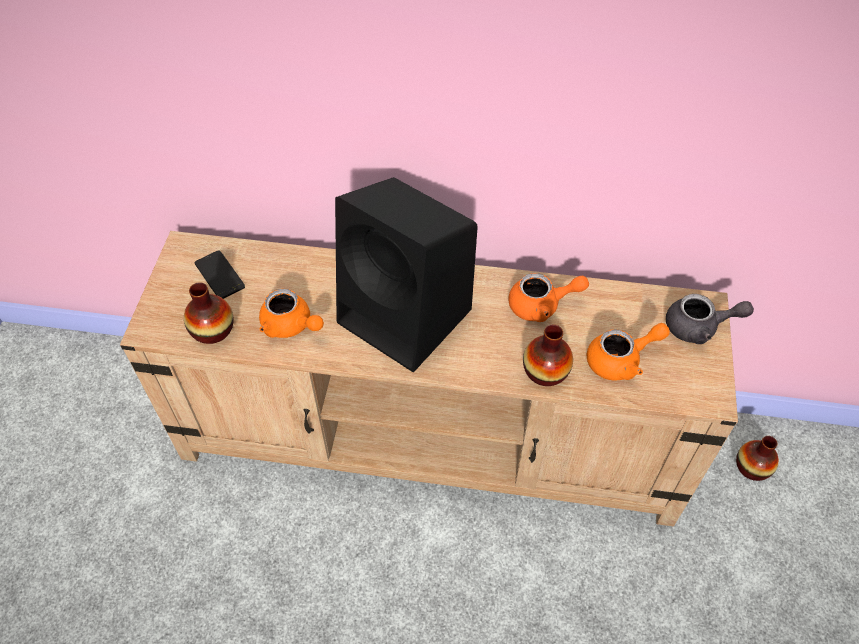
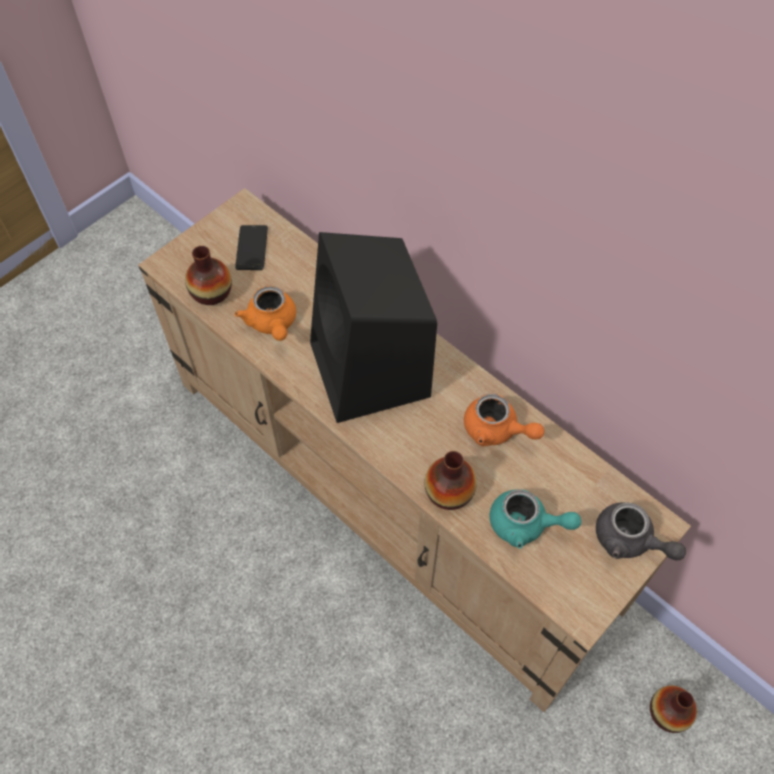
camera: 35 degrees right, 5 degrees up
orange teapot [587,323,670,381] -> turquoise teapot [490,489,581,549]

